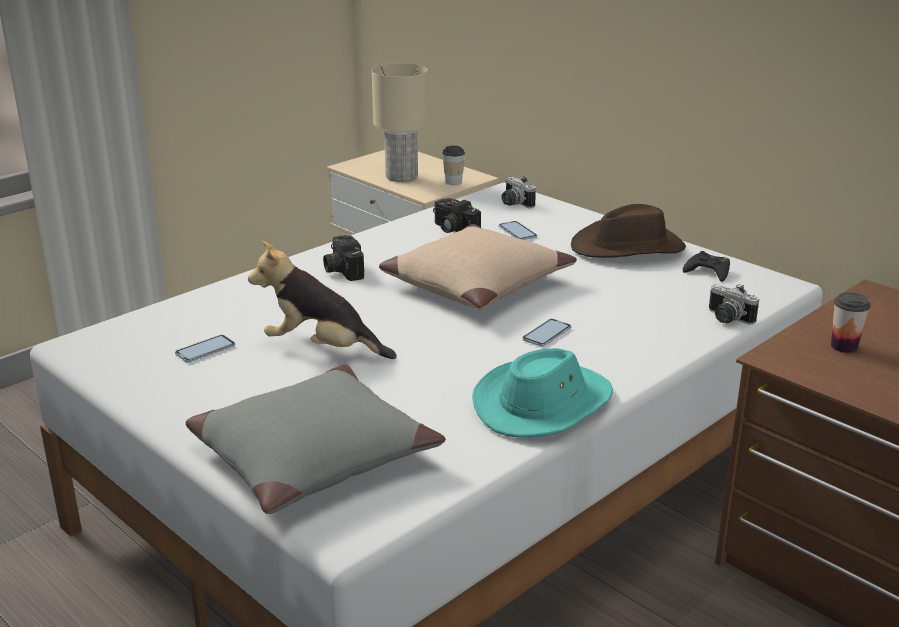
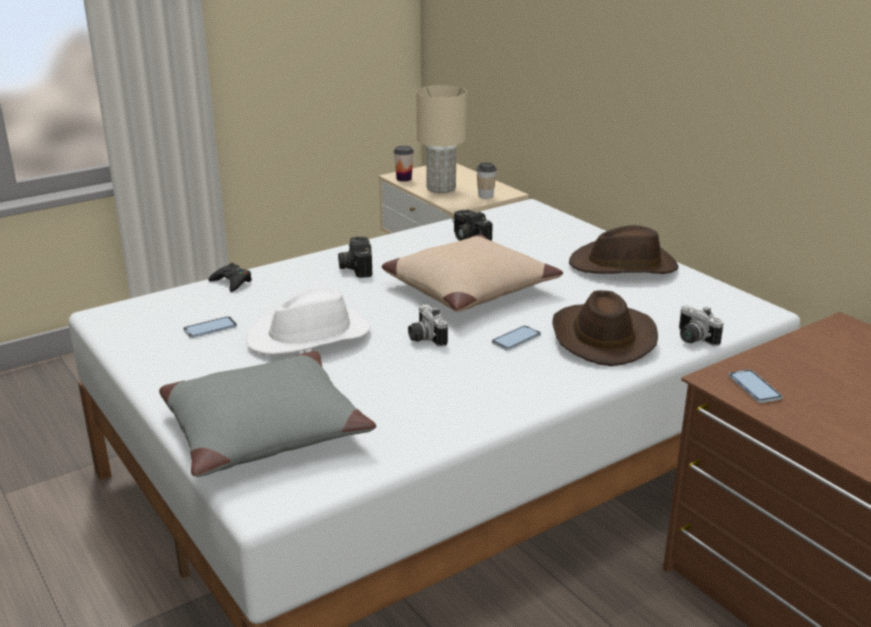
camera: 10 degrees right, 0 degrees up
plush toy [248,241,397,359] -> white hat [246,286,371,355]
turquoise hat [472,348,613,438] -> none
phone [499,221,537,240] -> phone moved to [729,370,783,403]
camera [502,176,536,208] -> camera moved to [408,304,448,347]
black game controller [683,251,730,282] -> black game controller moved to [208,263,252,292]
cup [831,292,871,353] -> cup moved to [394,146,414,182]
none -> brown hat [552,290,658,366]

